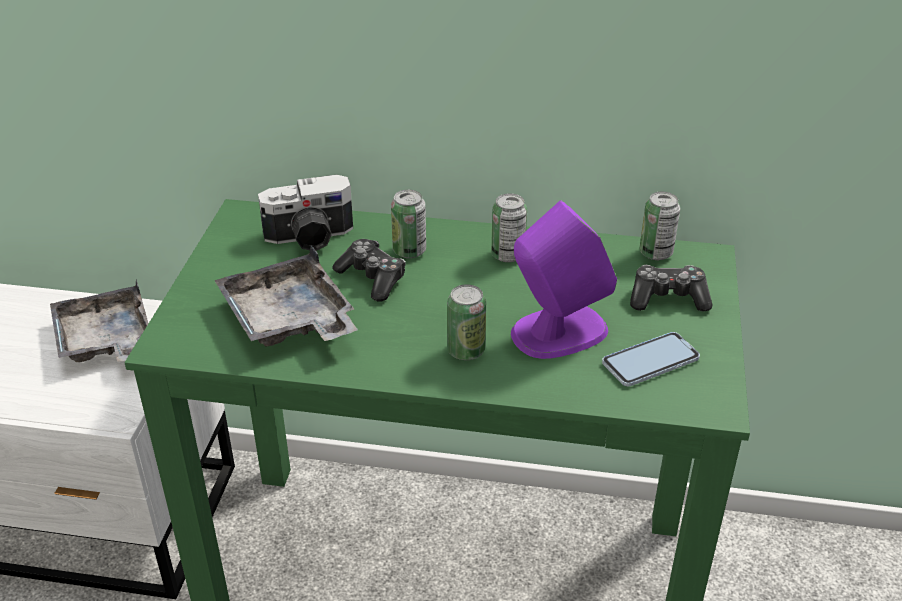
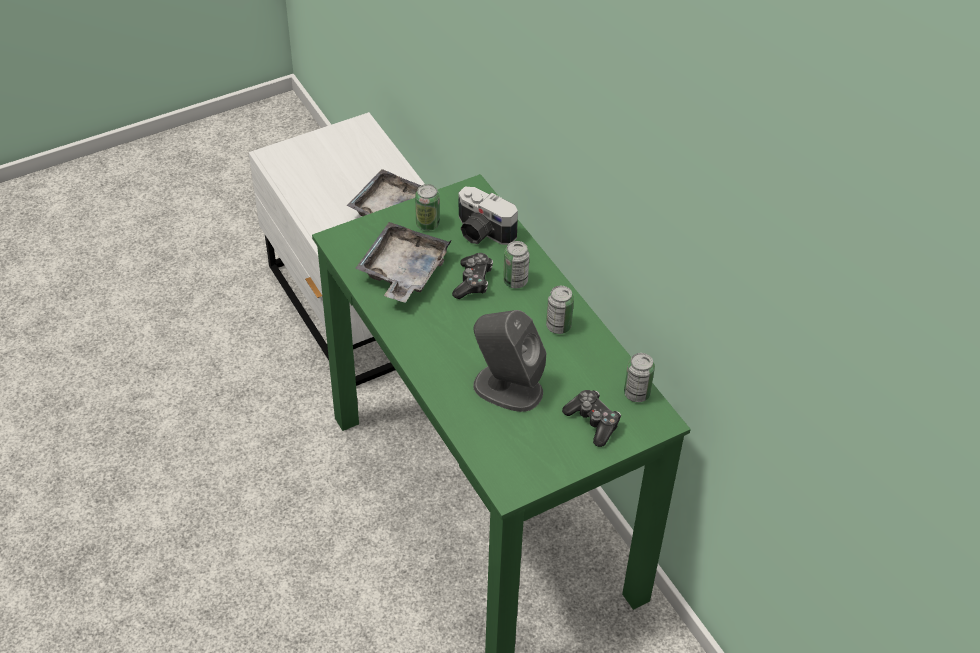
camera: 50 degrees right, 10 degrees up
can [447,284,486,360] -> can moved to [415,184,440,231]
purple speaker [511,200,617,359] -> grey speaker [473,310,546,412]
phone [602,332,700,386] -> none

